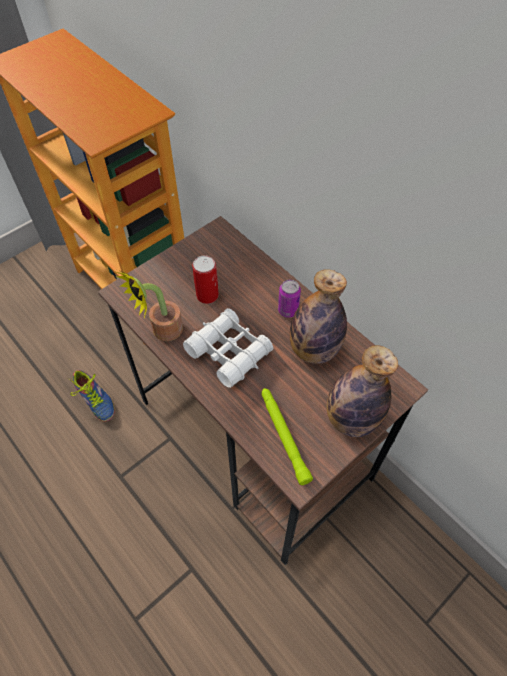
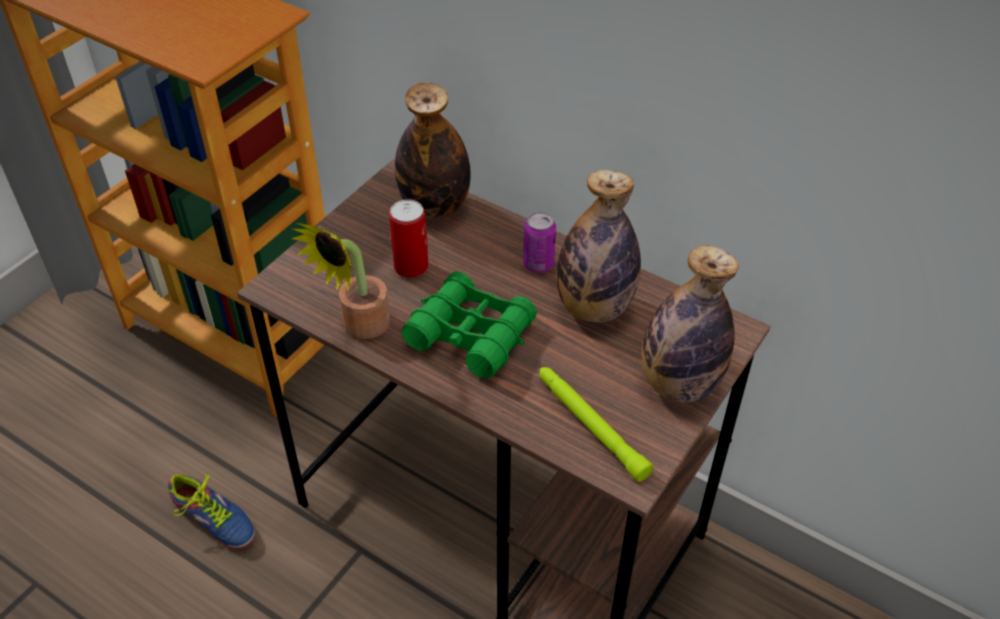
camera: 15 degrees left, 10 degrees down
white binoculars [183,308,273,388] -> green binoculars [402,271,537,378]
none -> bottle [395,83,471,219]

